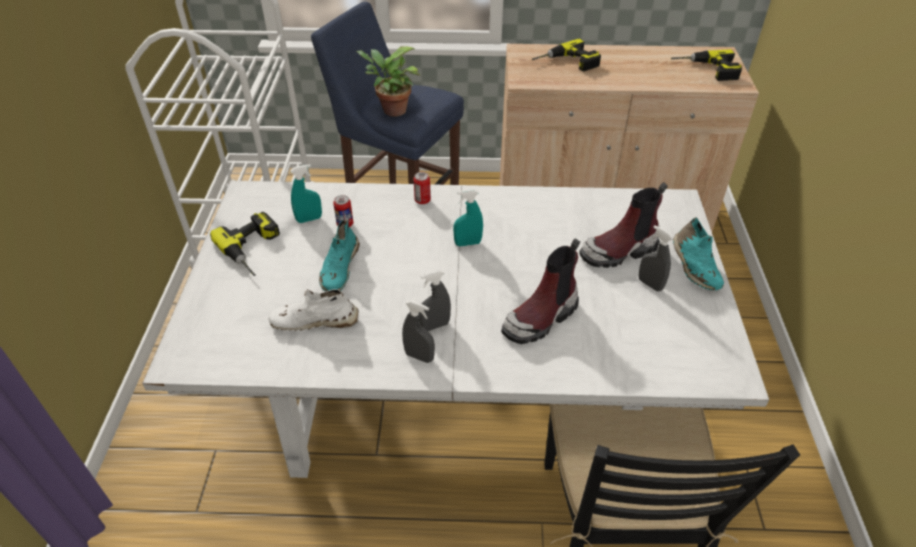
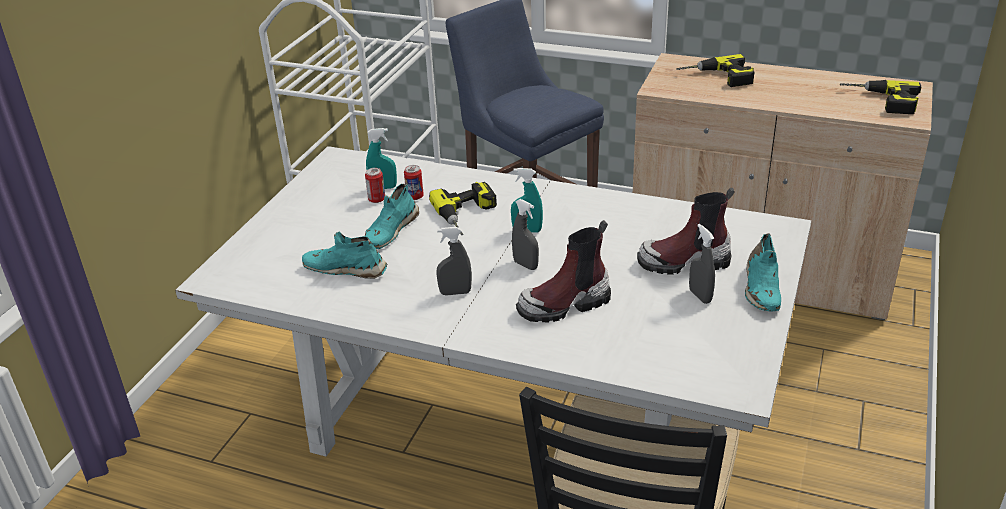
camera: 20 degrees right, 10 degrees down
power drill [210,212,280,276] -> power drill moved to [429,182,497,236]
white shoe [268,289,359,331] -> turquoise shoe [302,232,387,279]
potted plant [356,46,420,117] -> none
grey spray bottle [402,301,435,363] -> grey spray bottle moved to [512,199,539,270]
can [414,172,431,204] -> can moved to [365,168,385,203]

